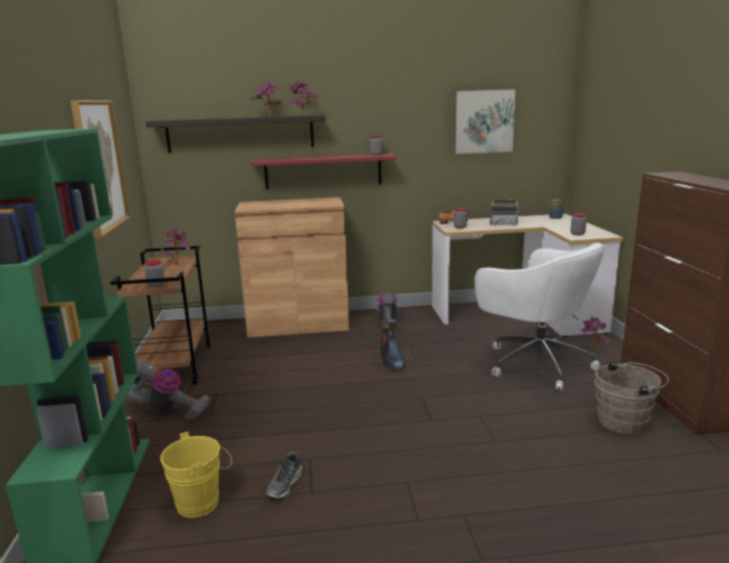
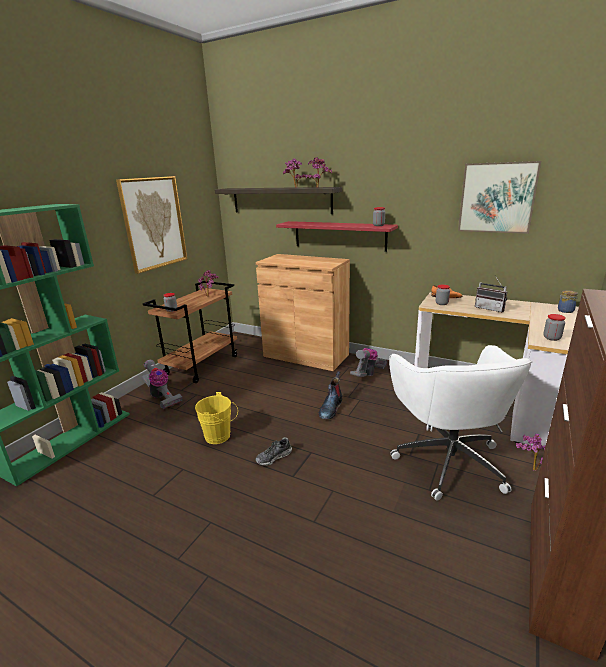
camera: 35 degrees right, 5 degrees up
yellow bucket [160,432,232,518] -> yellow bucket moved to [195,392,238,444]
shoe [266,452,302,499] -> shoe moved to [256,437,292,466]
brown bucket [595,361,669,434] -> none

